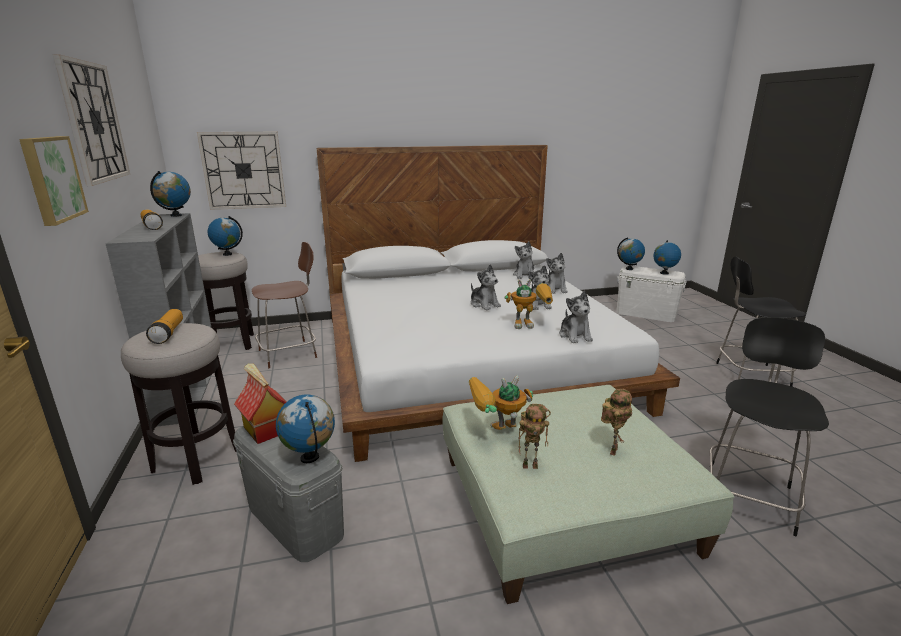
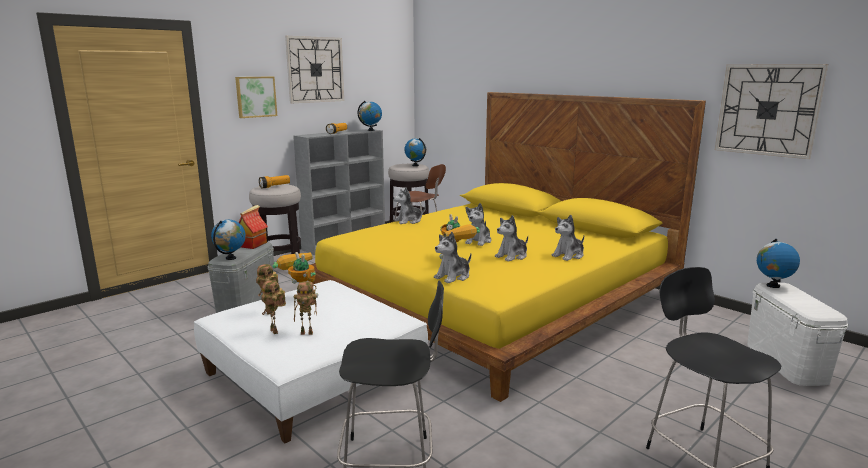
camera: 60 degrees right, 5 degrees down
wall clock [197,132,286,210] -> wall clock moved to [715,64,828,159]
white bed [316,145,680,462] -> yellow bed [310,92,706,402]
green ottoman [442,385,735,604] -> white ottoman [194,280,428,443]
plush toy [513,241,534,279] -> plush toy moved to [393,187,426,224]
globe [653,240,681,275] -> none
none -> toy robot [261,280,286,334]

